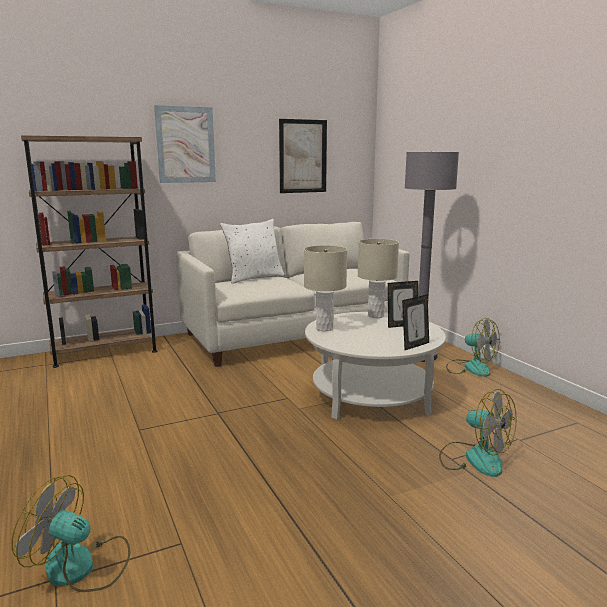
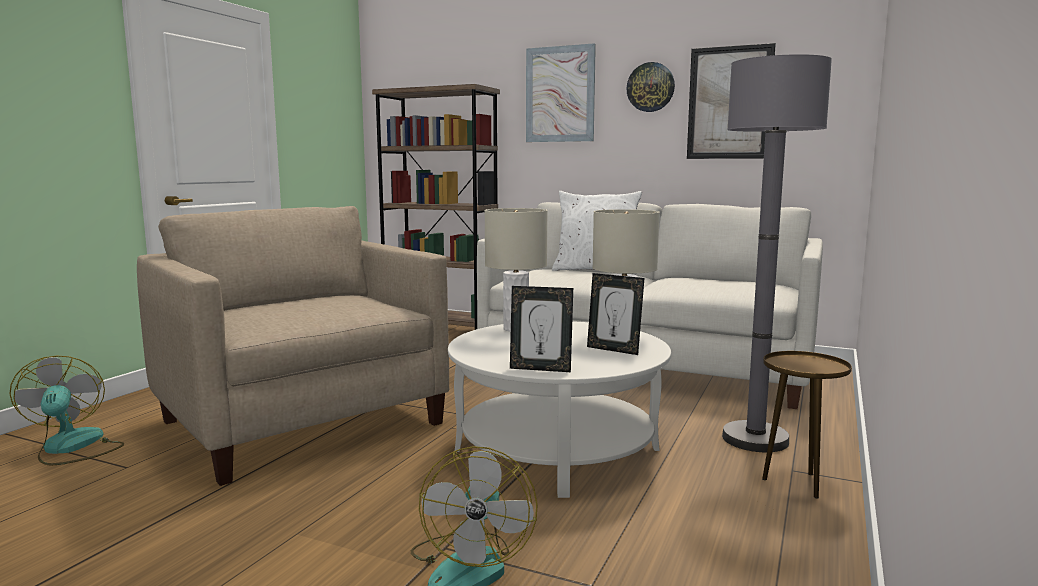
camera: 50 degrees right, 5 degrees down
fan [446,318,500,377] -> brown side table [762,351,852,498]
none -> beige armchair [137,206,449,486]
none -> wall clock [626,62,675,112]

